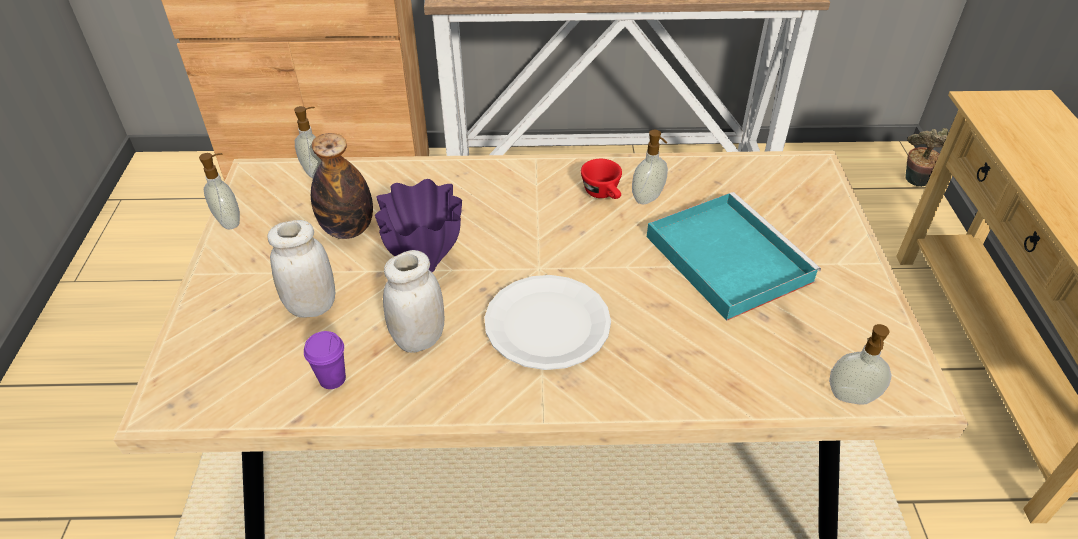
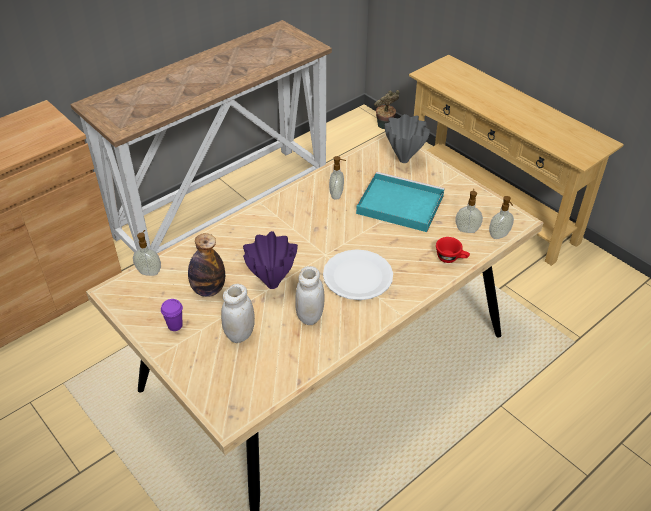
camera: 40 degrees left, 0 degrees up
soap dispenser [199,153,240,229] -> soap dispenser moved to [455,189,483,233]
purple cup [304,331,346,389] -> purple cup moved to [161,299,183,331]
red cup [581,159,622,199] -> red cup moved to [436,237,470,263]
none -> grey vase [384,114,430,163]

